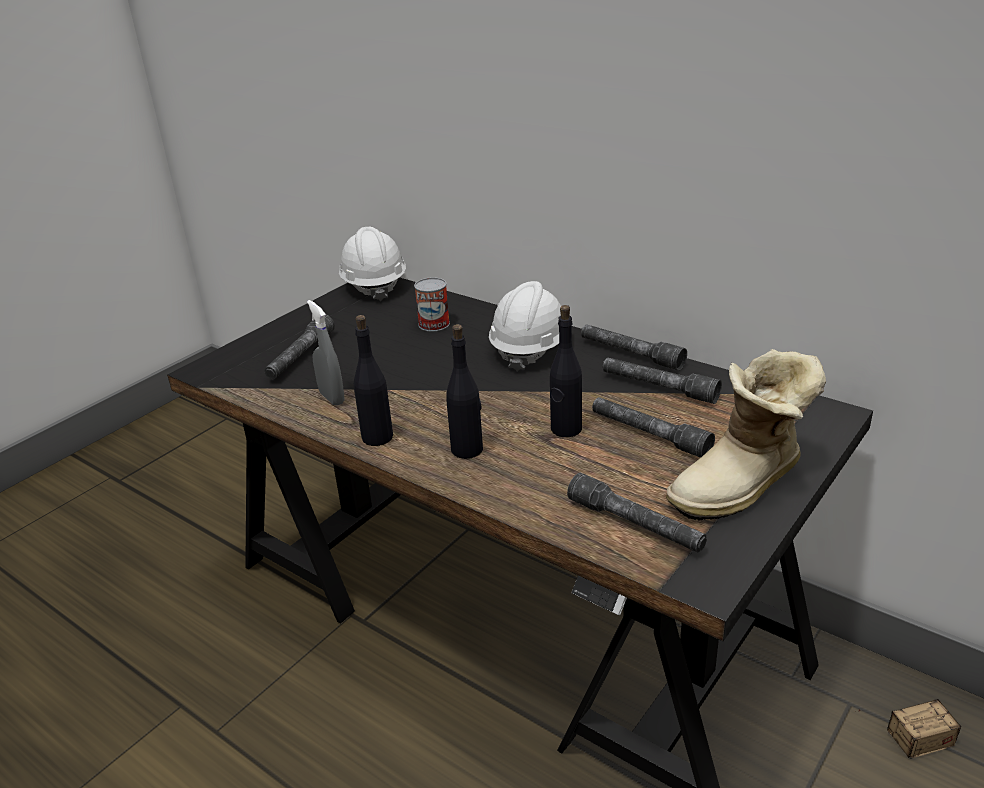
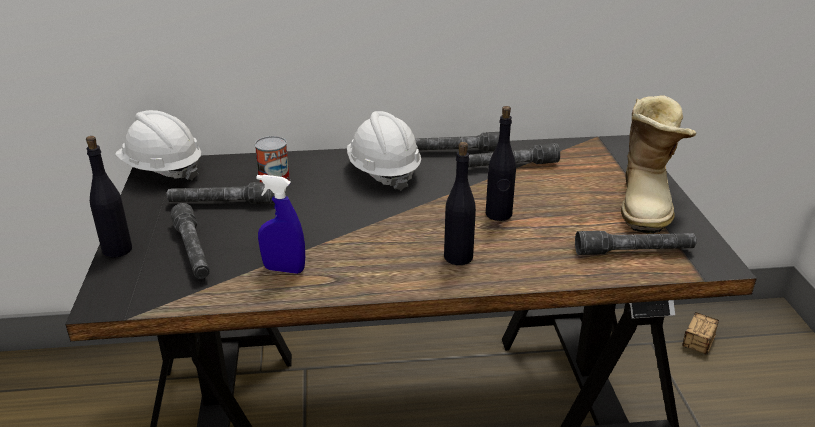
camera: 45 degrees left, 0 degrees up
grey spray bottle [307,300,344,406] -> blue spray bottle [257,175,305,274]
black bottle [354,315,393,446] -> black bottle moved to [86,136,132,258]
grey flashlight [592,397,715,458] -> grey flashlight moved to [167,182,275,204]

